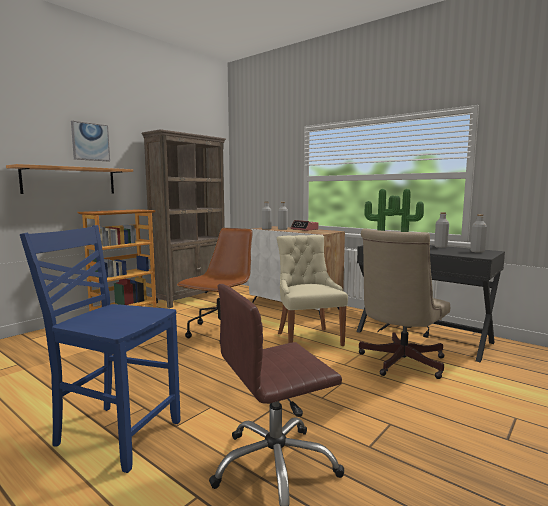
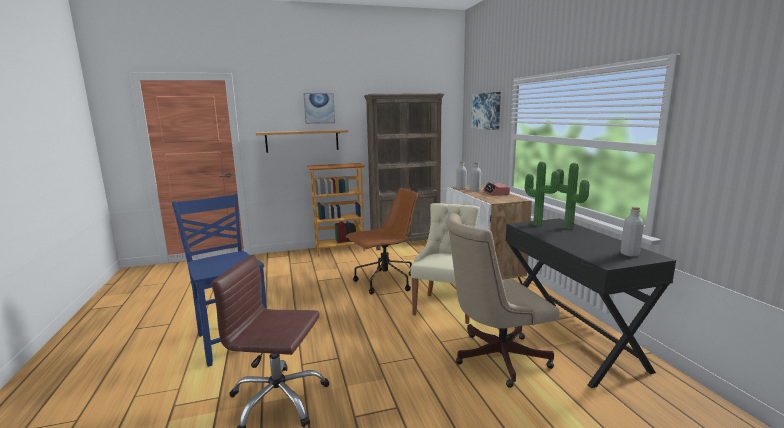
camera: 35 degrees right, 5 degrees up
grey bottle [434,212,449,248] -> none
none -> picture [471,92,501,130]

